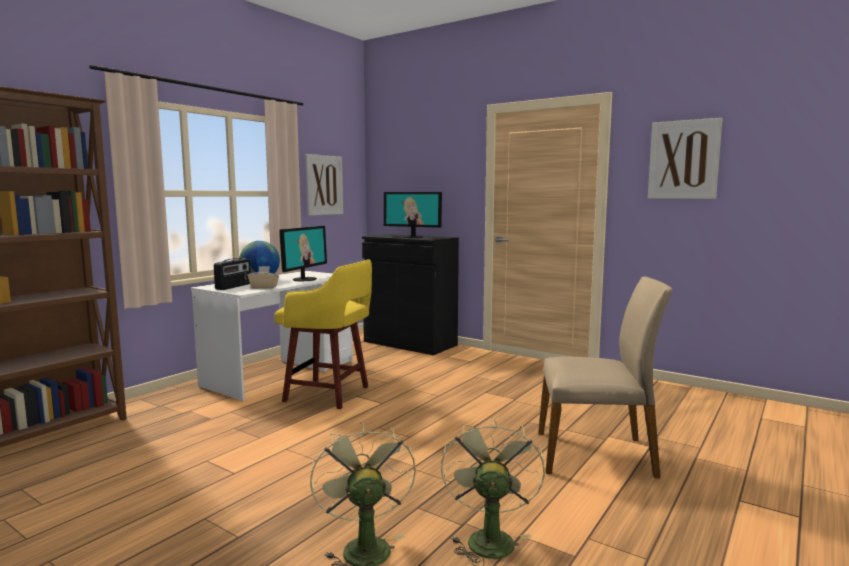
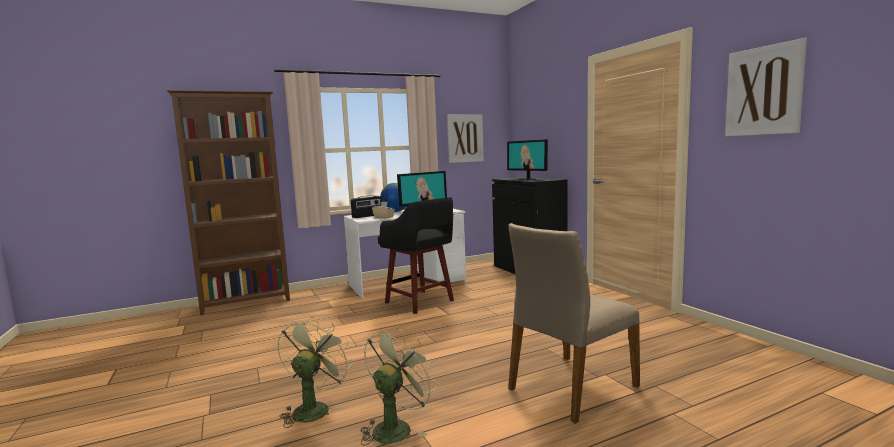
camera: 30 degrees right, 0 degrees up
yellow stool [274,259,372,409] -> black stool [378,197,454,314]
beige chair [538,276,672,478] -> beige chair turned 105 degrees clockwise [508,223,640,424]

